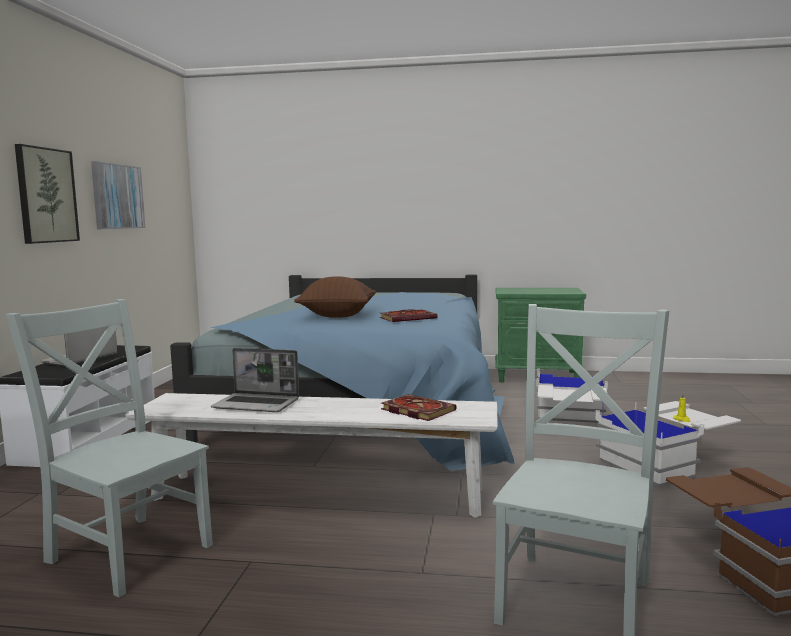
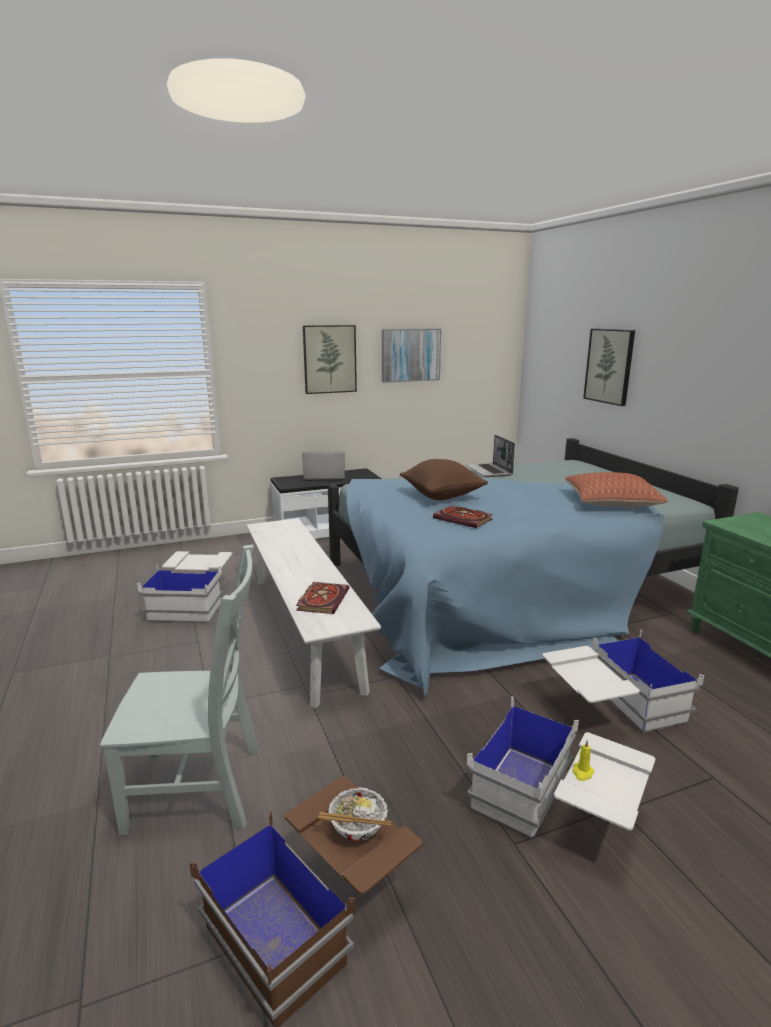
camera: 60 degrees right, 10 degrees up
grey chair [5,299,213,598] -> white storage box [137,551,232,623]
laptop [211,348,299,412] -> laptop moved to [466,435,515,477]
none -> bowl [318,787,391,841]
none -> pillow [565,472,668,507]
none -> picture [583,329,635,406]

